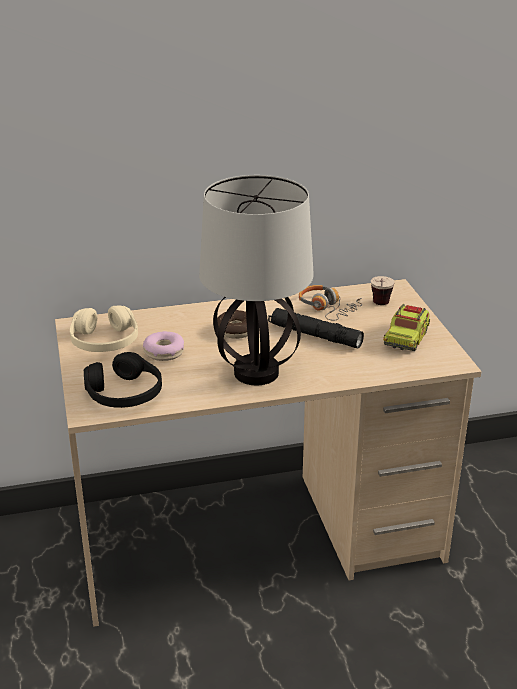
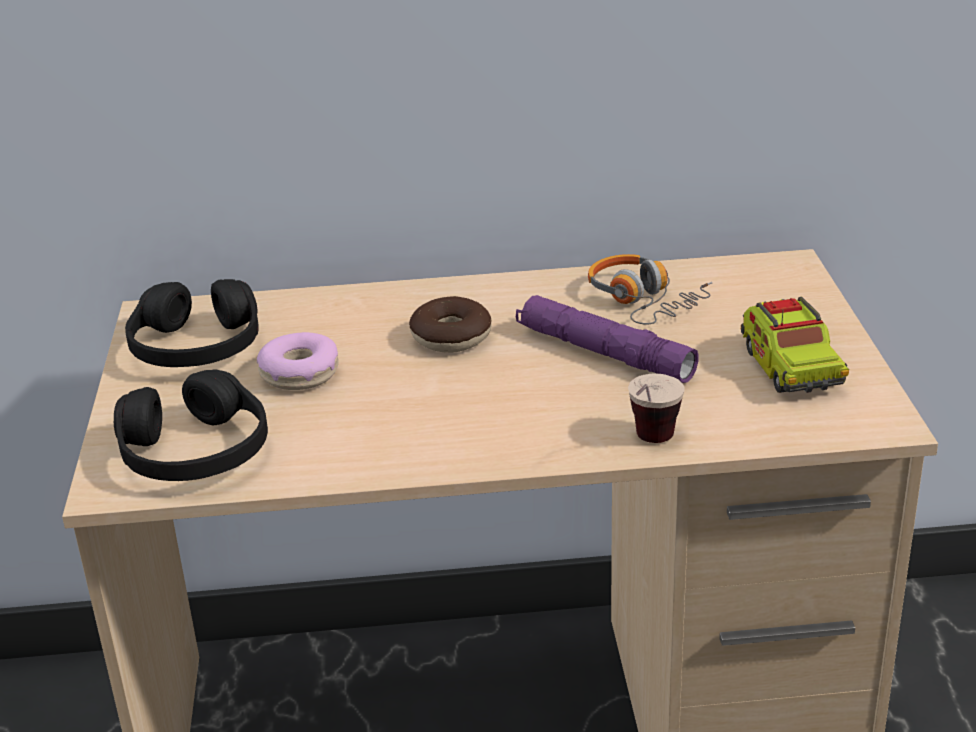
camera: 10 degrees right, 0 degrees up
beige headphones [70,305,138,352] -> black headphones [125,279,258,367]
table lamp [199,175,314,385] -> none
black flashlight [268,308,364,348] -> purple flashlight [516,295,699,383]
cup [371,276,395,305] -> cup moved to [628,374,684,443]
toy truck [383,304,430,351] -> toy truck turned 45 degrees counterclockwise [741,297,849,393]

